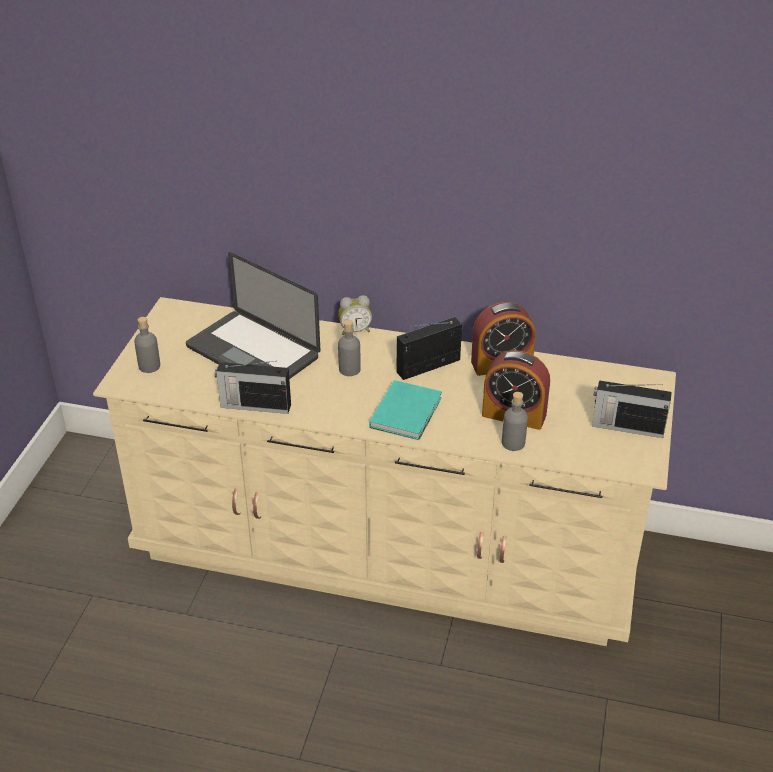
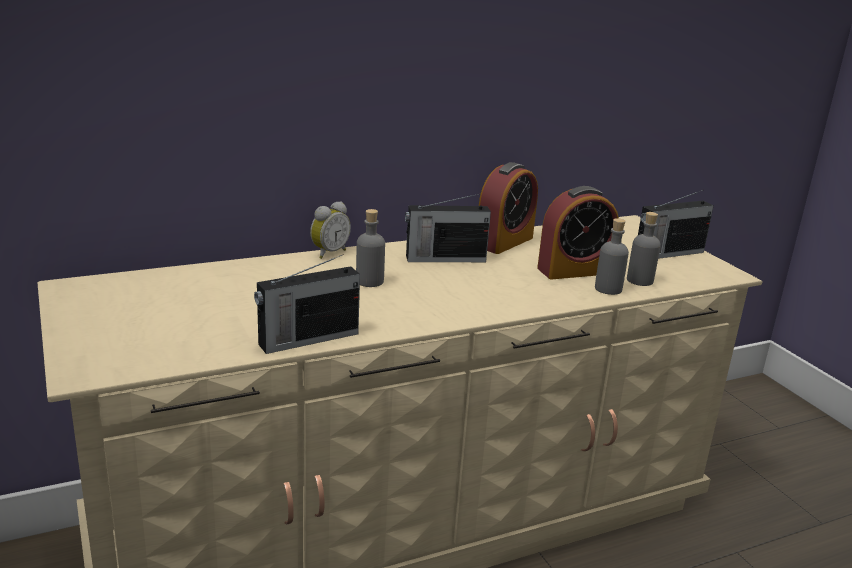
camera: 40 degrees left, 15 degrees down
grey bottle [134,317,160,373] -> grey bottle moved to [627,212,661,286]
laptop [186,252,320,379] -> none
turquoise book [369,380,442,440] -> none
radio [397,317,463,380] -> radio turned 120 degrees counterclockwise [405,194,491,262]

